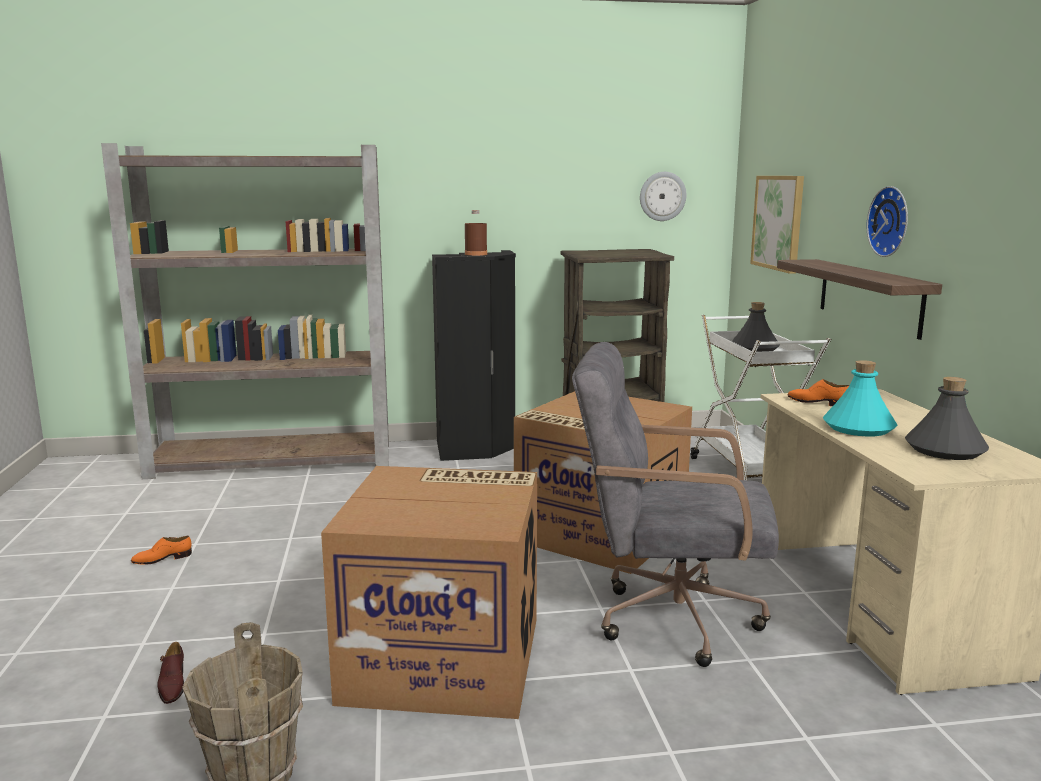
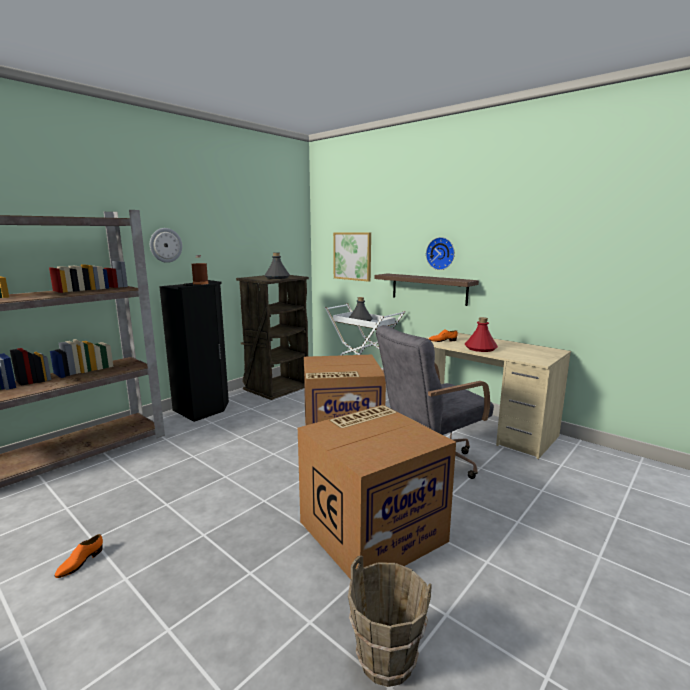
camera: 40 degrees left, 0 degrees up
brown shoe [157,642,184,704] -> none
wall clock [640,172,686,221] -> wall clock moved to [150,228,182,263]
turquoise bottle [823,360,897,436] -> red bottle [465,317,498,352]
grey bottle [905,377,989,460] -> grey bottle moved to [264,252,290,279]

